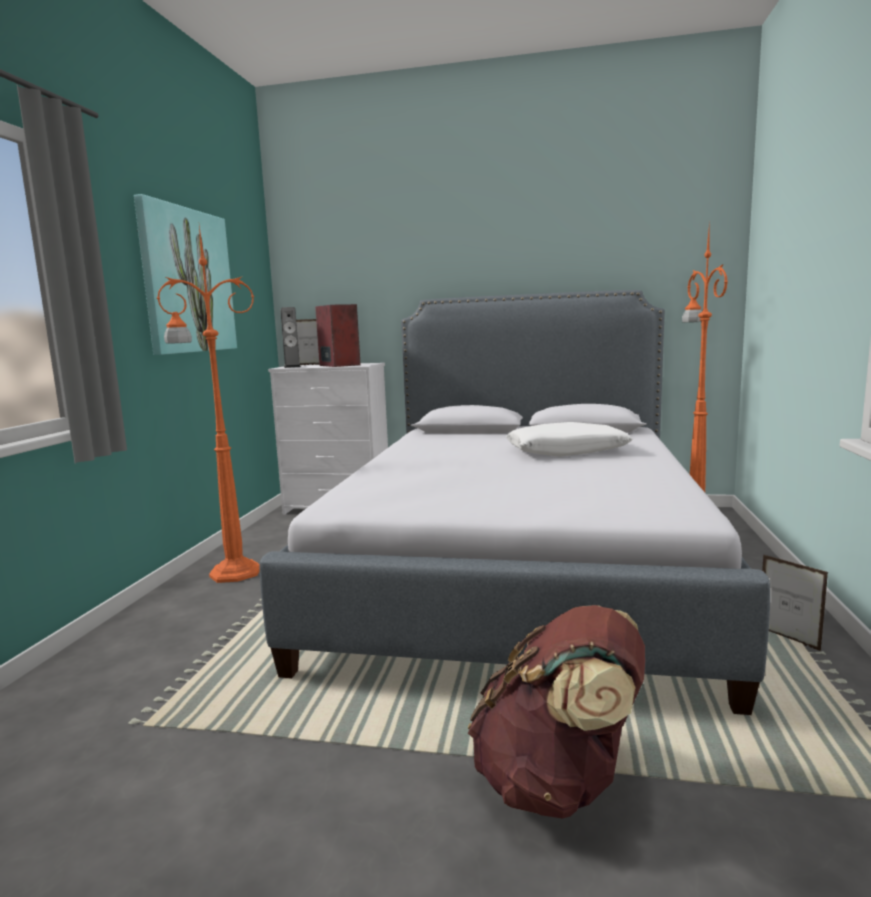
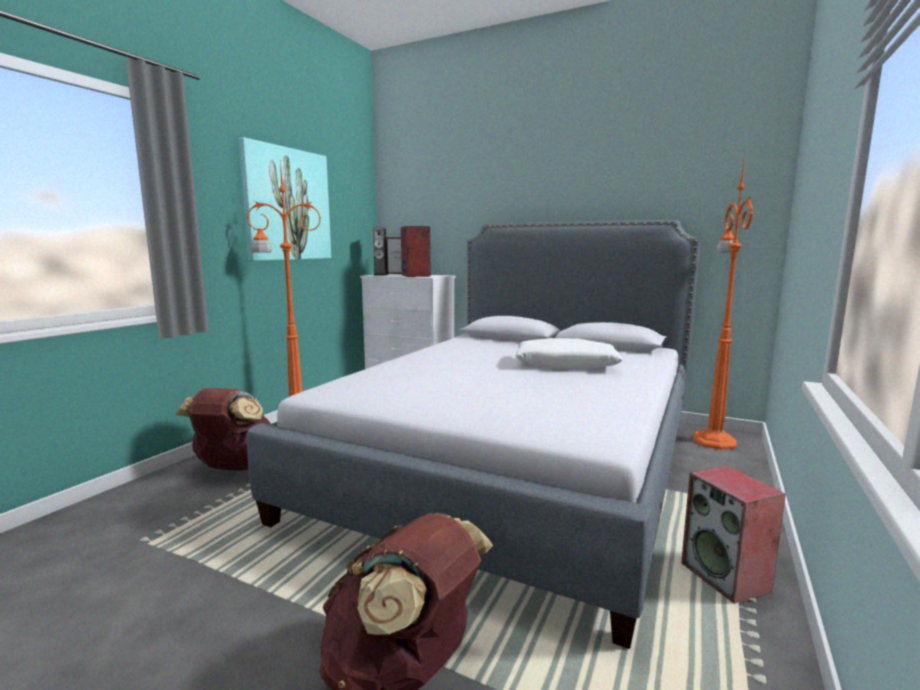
camera: 15 degrees right, 0 degrees up
picture frame [762,554,828,651] -> speaker [681,465,786,604]
none -> brown backpack [176,388,271,471]

